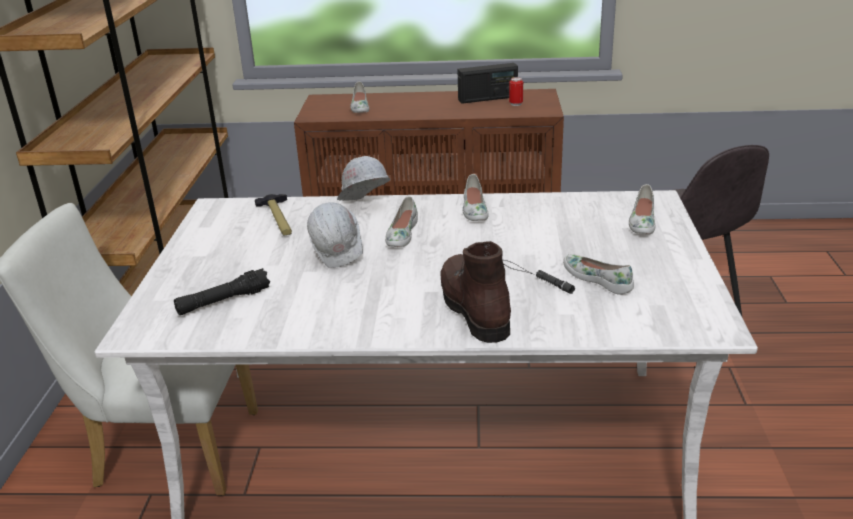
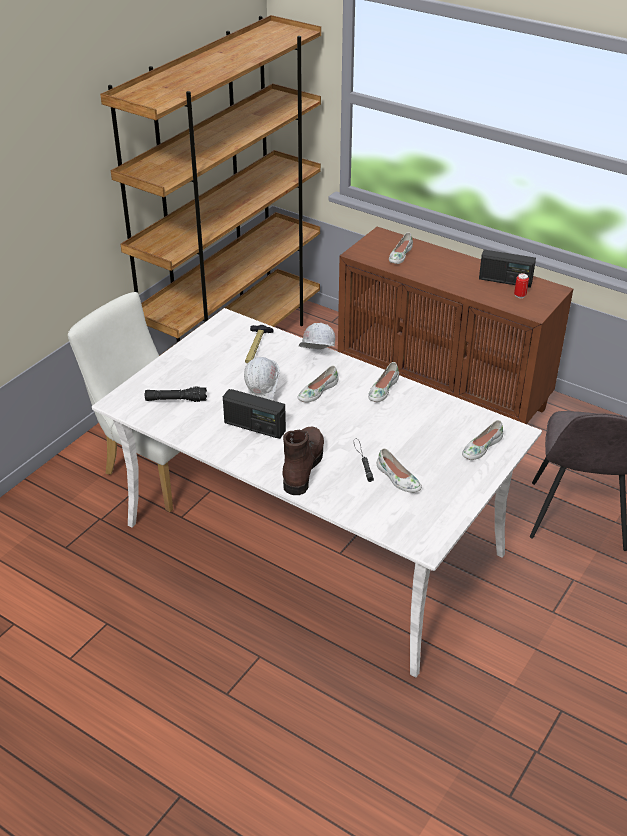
camera: 30 degrees right, 10 degrees up
white shoe [563,254,634,295] -> white shoe turned 150 degrees clockwise [377,448,422,493]
none -> radio [223,389,286,439]

